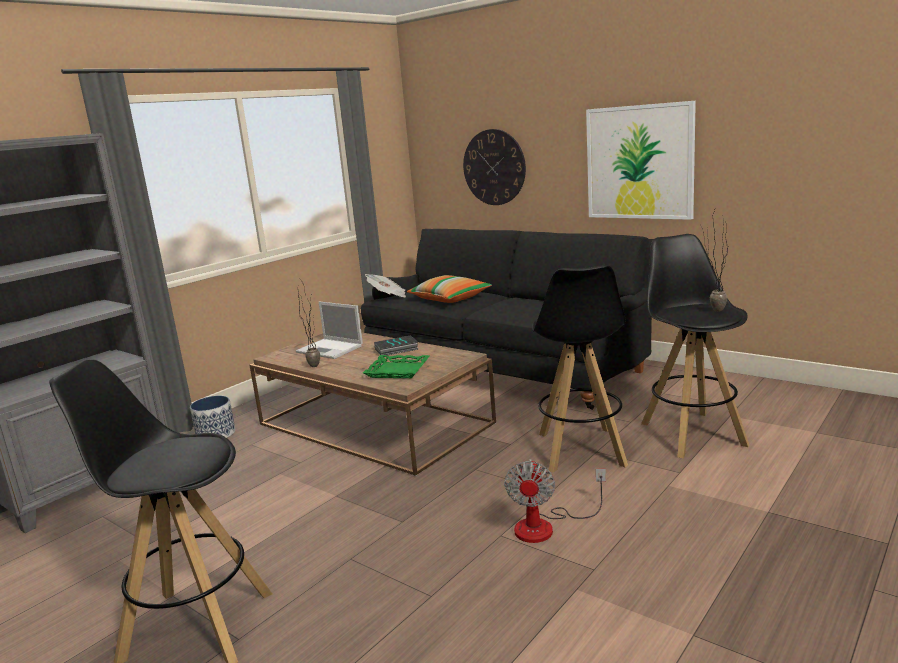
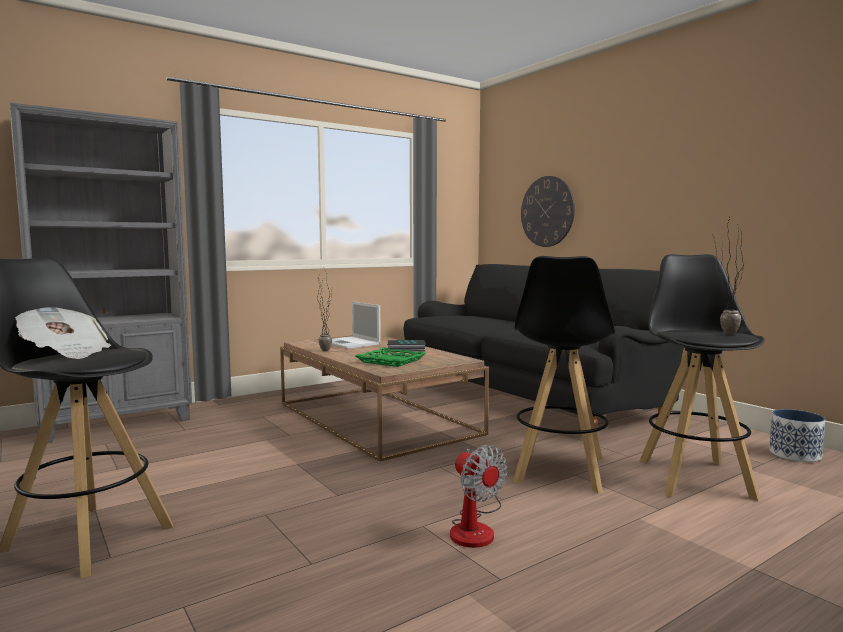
camera: 15 degrees right, 10 degrees down
planter [190,396,235,438] -> planter moved to [769,409,825,462]
newspaper [365,274,406,297] -> newspaper moved to [15,307,111,359]
pillow [407,275,492,303] -> none
fan [504,459,606,543] -> fan turned 60 degrees counterclockwise [450,445,507,548]
picture [586,101,696,220] -> none

